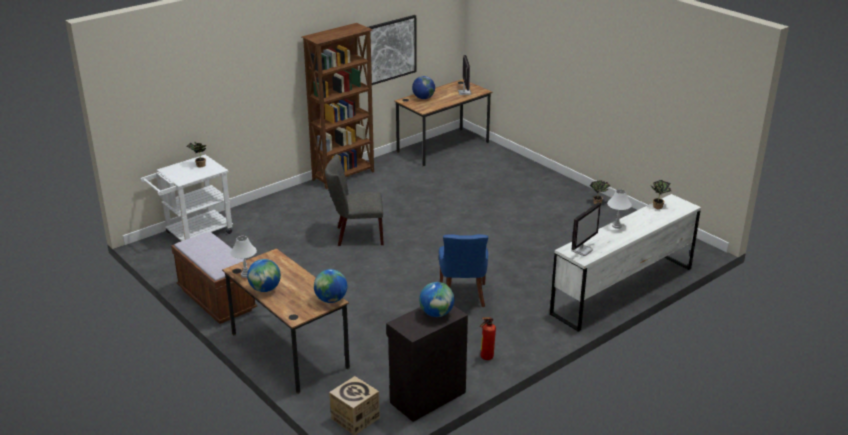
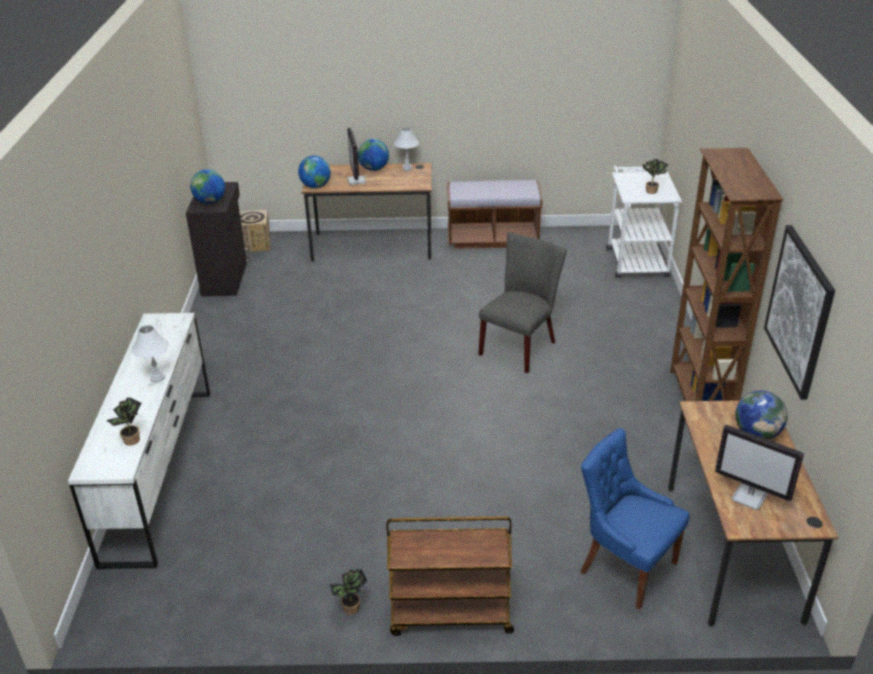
camera: 130 degrees right, 5 degrees up
blue chair [439,234,488,307] -> blue chair moved to [580,428,690,610]
fire extinguisher [480,317,496,360] -> none
monitor [571,202,601,256] -> monitor moved to [347,128,366,185]
none -> brown cart [386,516,514,636]

